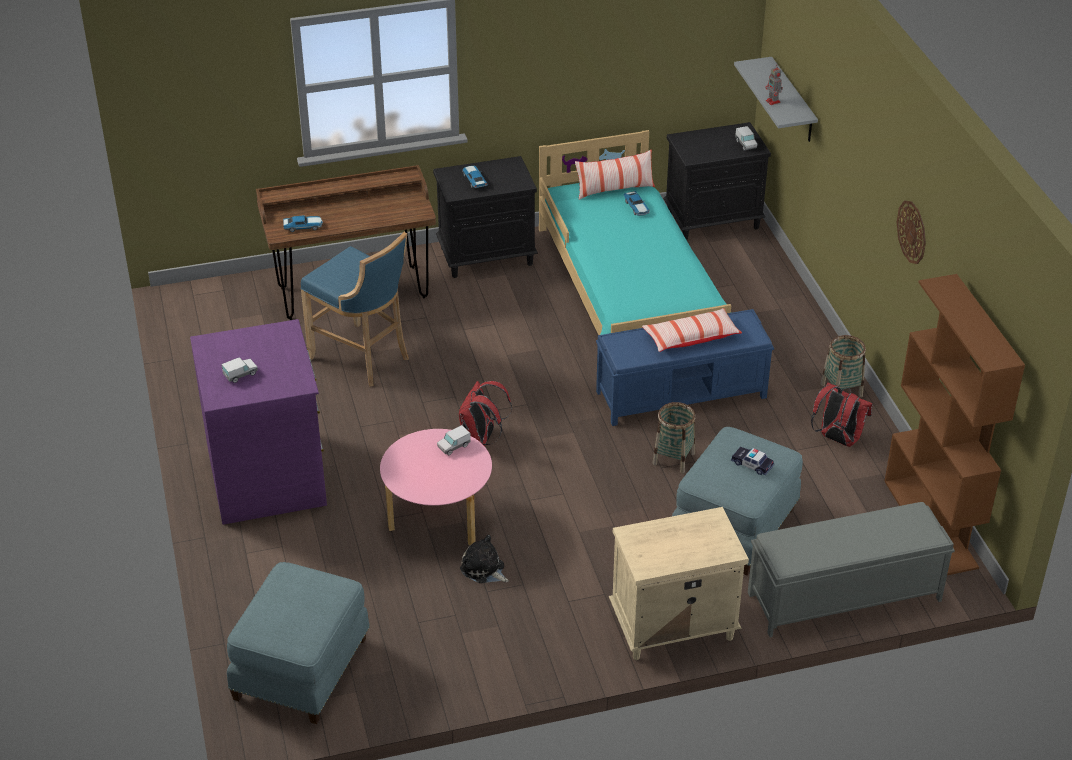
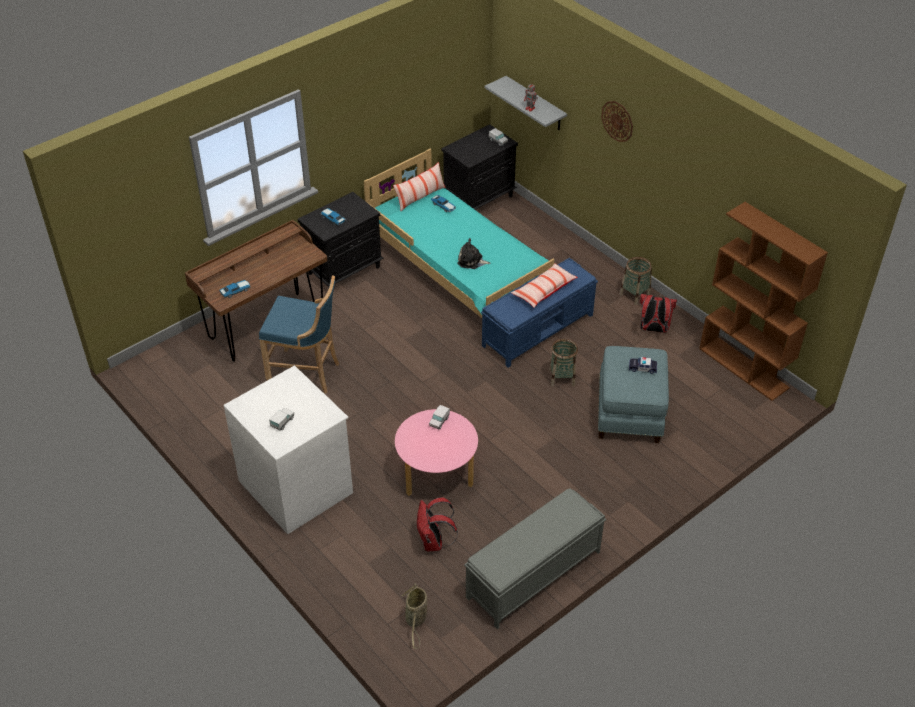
camera: 25 degrees left, 5 degrees up
purple dresser [190,319,327,525] -> white dresser [223,365,353,534]
blue ottoman [227,562,370,724] -> basket [402,583,427,649]
red backpack [459,381,512,446] -> red backpack moved to [417,497,458,551]
plush toy [460,535,509,583] -> plush toy moved to [458,238,490,269]
beige nightstand [609,507,749,660] -> none
grey bench [748,502,955,637] -> grey bench moved to [464,488,606,629]
wall clock [897,201,926,264] -> wall clock moved to [601,101,633,142]

